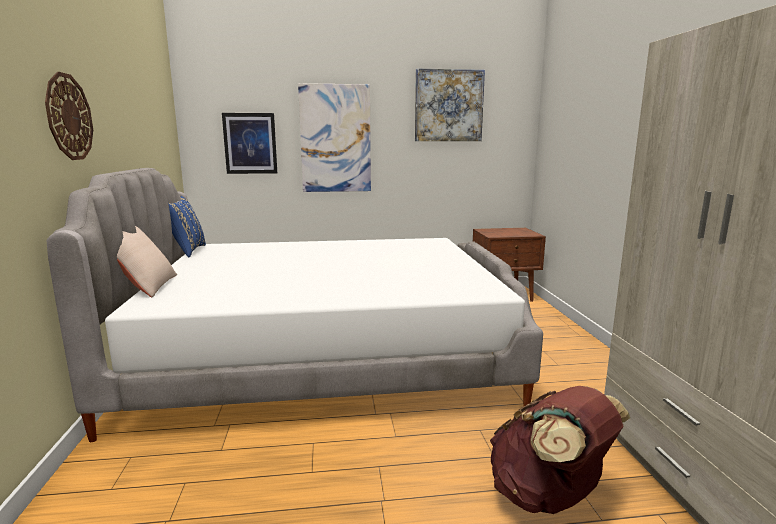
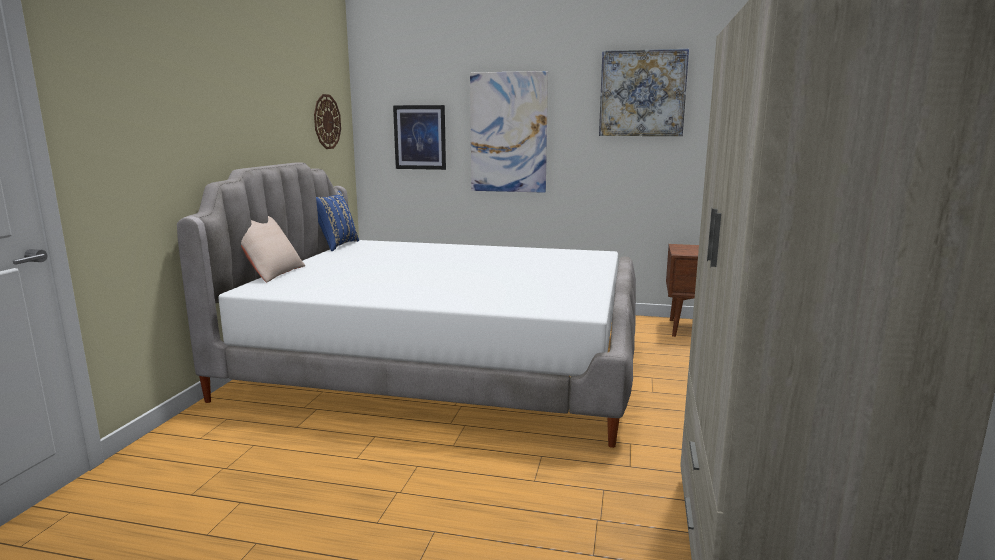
camera: 20 degrees right, 0 degrees up
wall clock [45,72,93,160] -> wall clock moved to [314,94,341,149]
brown backpack [490,386,630,514] -> none

